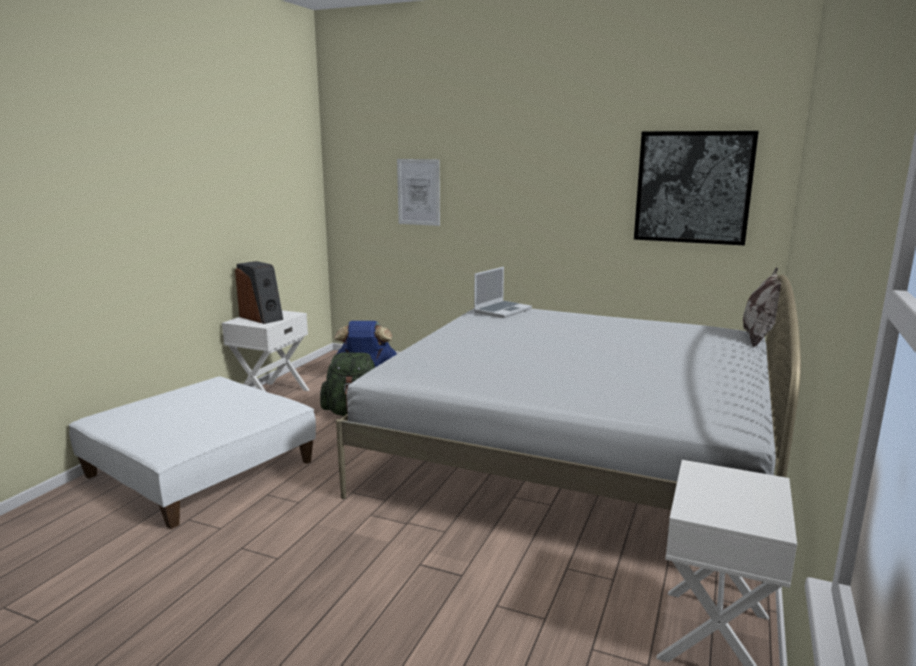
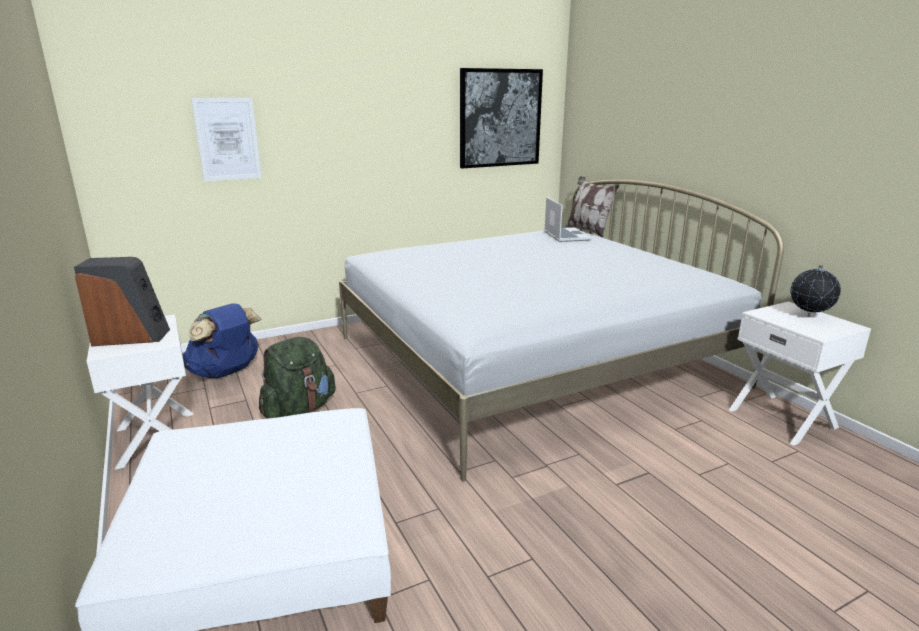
camera: 50 degrees left, 5 degrees up
laptop [474,267,532,318] -> laptop moved to [544,197,592,242]
none -> globe [790,265,841,317]

